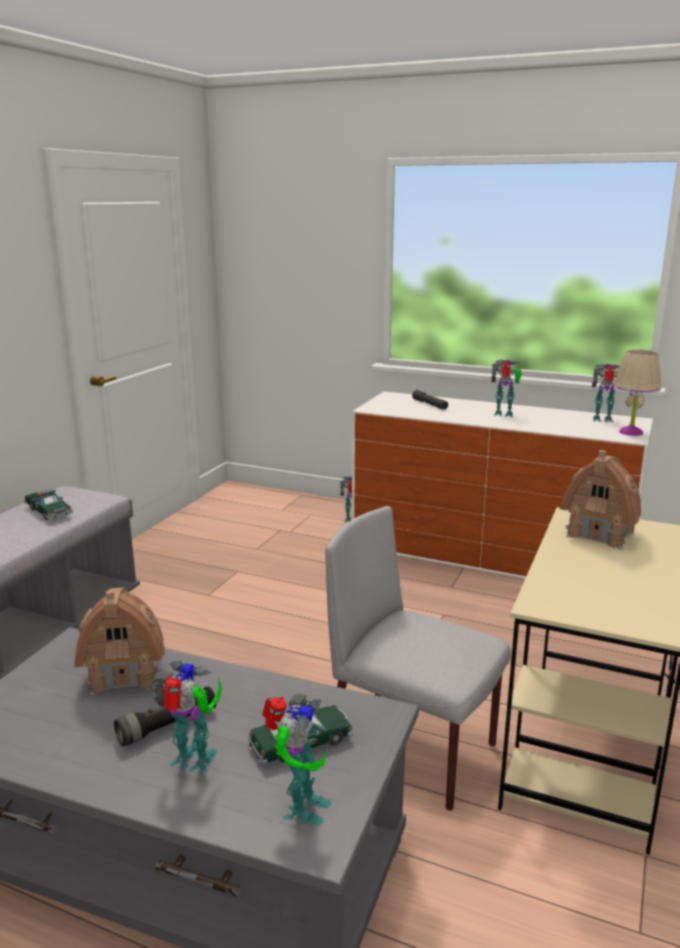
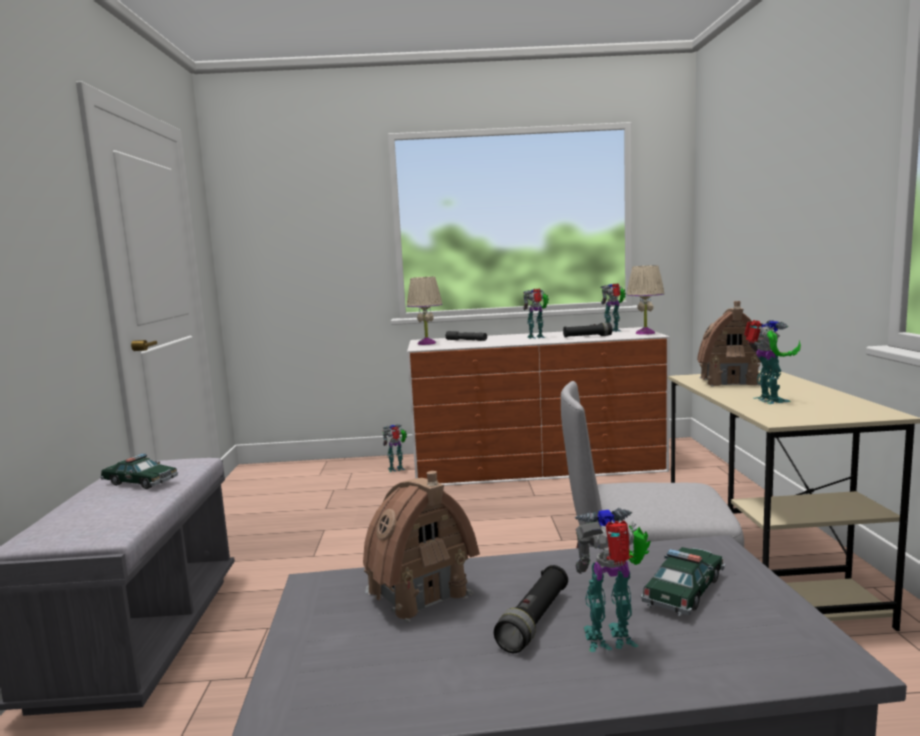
camera: 25 degrees left, 10 degrees down
toy robot [262,694,332,825] -> toy robot moved to [744,320,801,404]
none -> beige table lamp [407,277,443,345]
none -> black flashlight [563,323,612,337]

